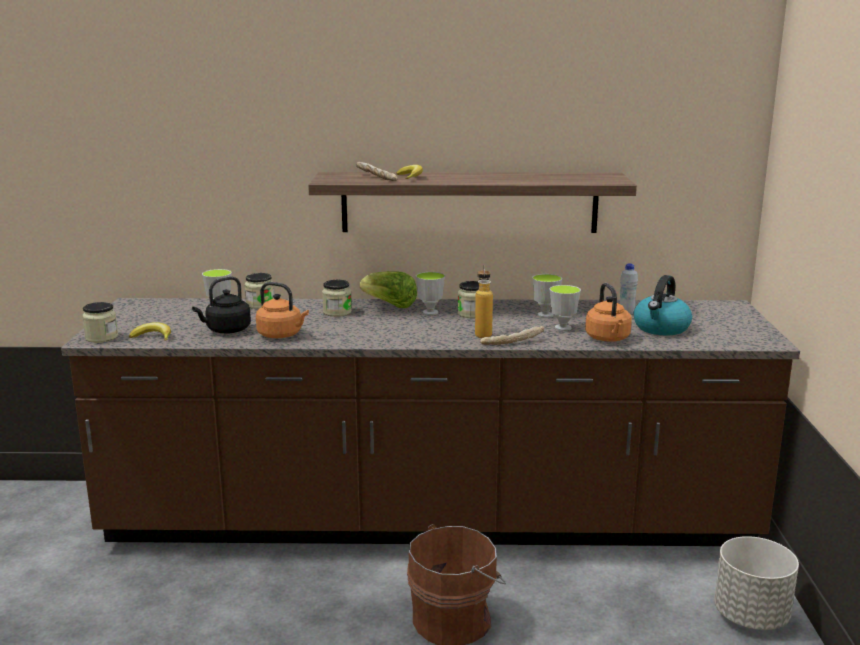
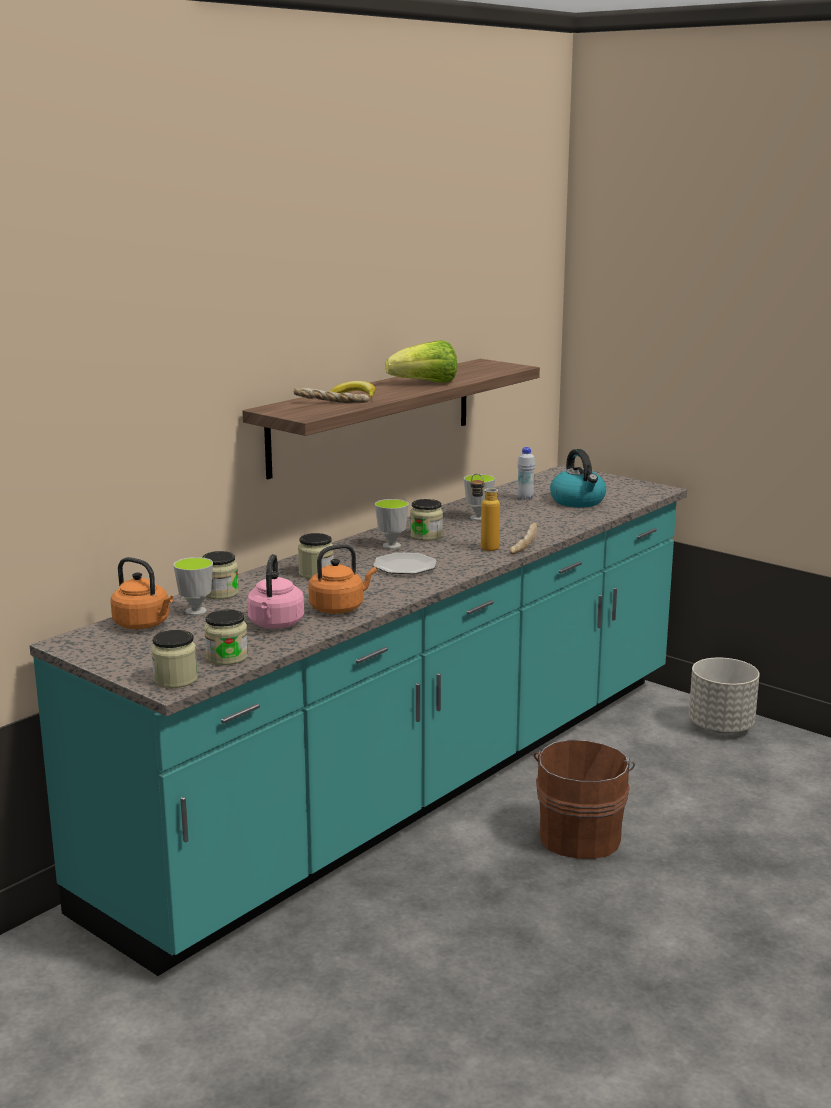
camera: 50 degrees left, 0 degrees up
brown counter [61,298,800,546] -> turquoise counter [30,464,687,976]
banana [129,322,171,341] -> jar [204,609,248,665]
black kettle [192,276,251,334] -> pink kettle [247,554,304,628]
lettuce [360,271,417,308] -> lettuce moved to [386,340,457,383]
cup [549,285,581,331] -> none
orange kettle [585,283,632,342] -> orange kettle moved to [110,557,173,629]
none -> plate [373,552,437,574]

